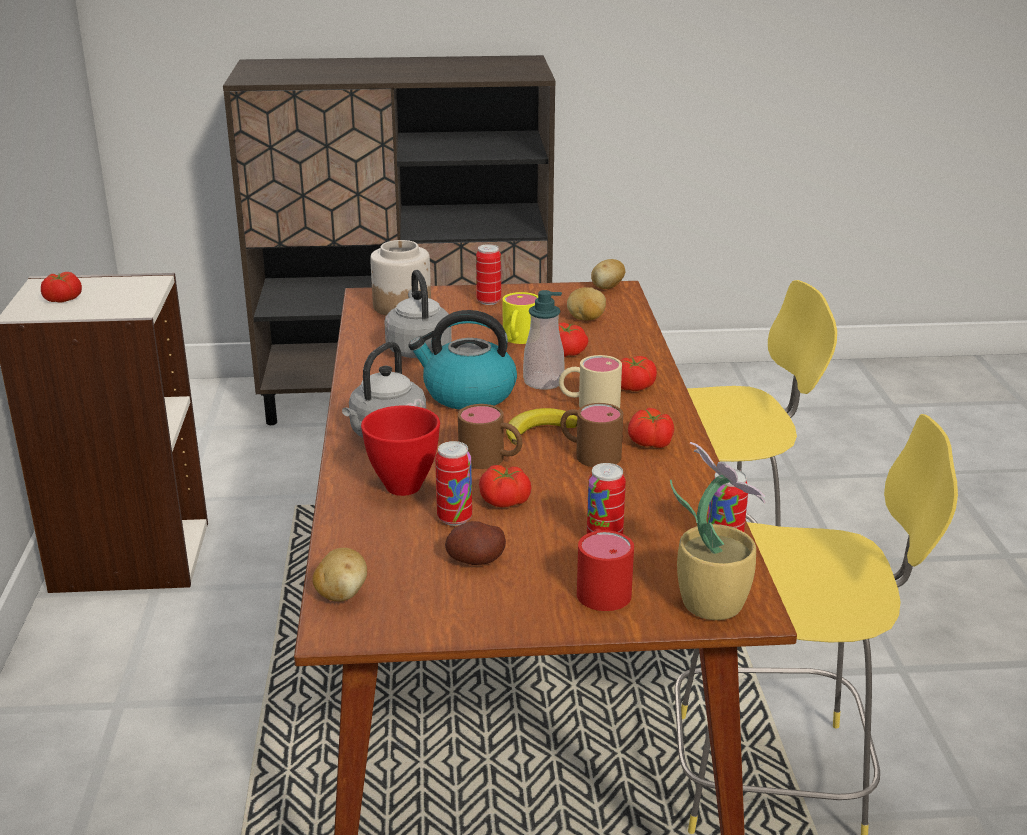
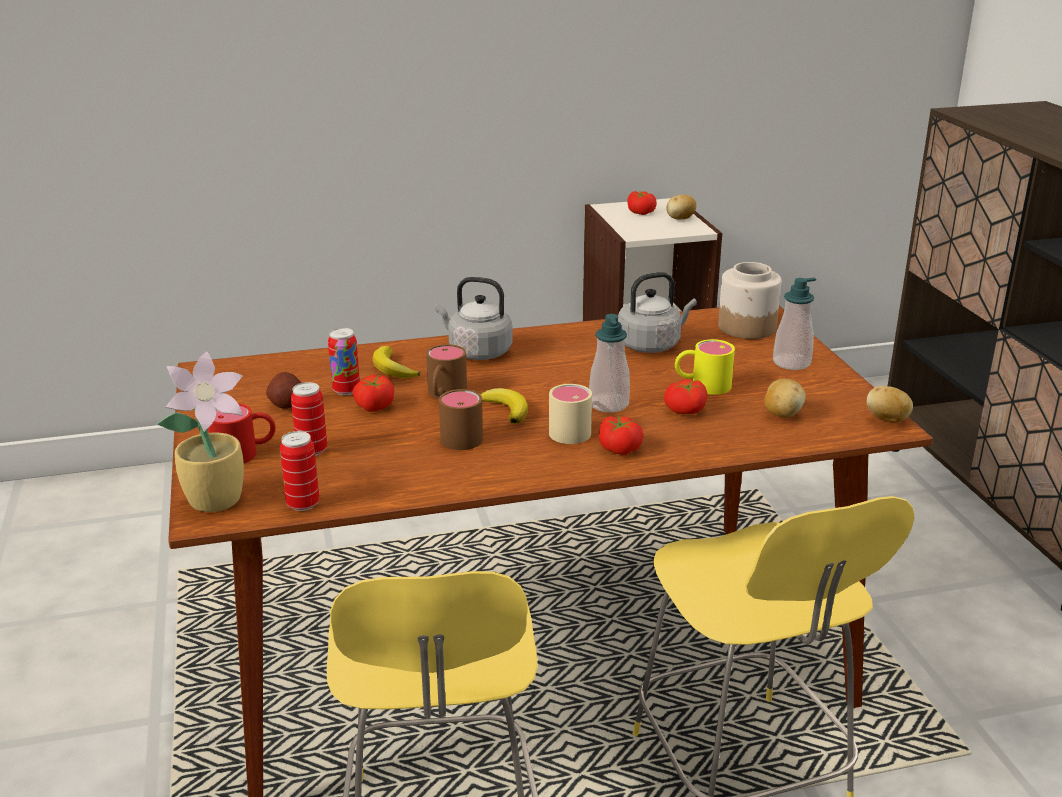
camera: 80 degrees right, 0 degrees up
potato [313,548,367,601] -> potato moved to [666,195,697,219]
red bowl [361,405,440,496] -> banana [373,346,420,378]
kettle [408,310,517,410] -> none
can [476,244,501,305] -> soap dispenser [773,278,816,370]
tomato [628,408,674,448] -> none

